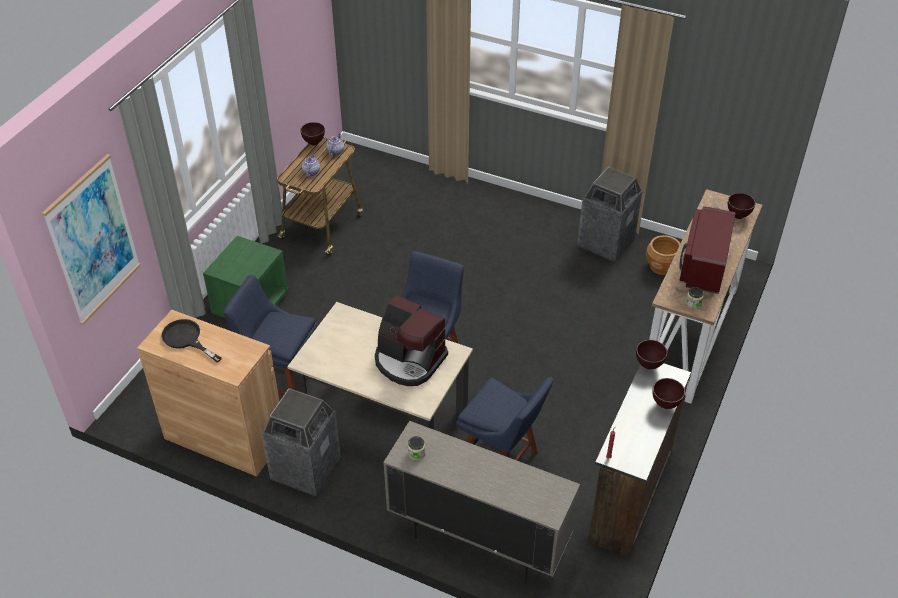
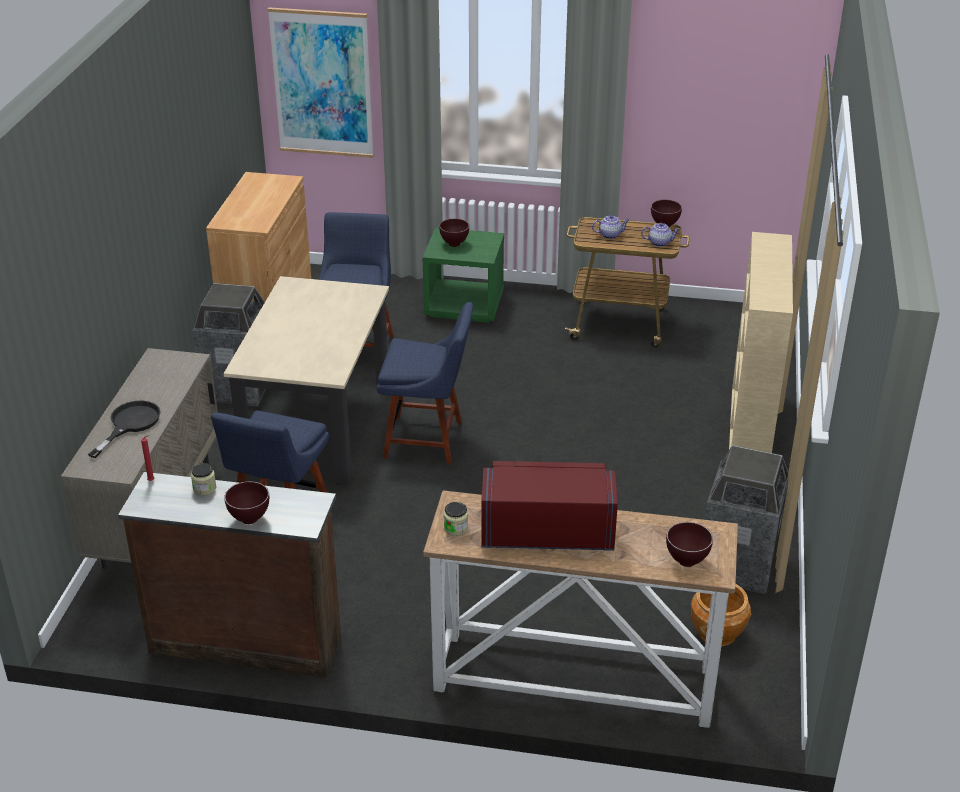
camera: 75 degrees right, 10 degrees down
black frying pan [161,319,222,362] -> black frying pan moved to [88,401,161,458]
coffee machine [375,295,448,386] -> none
jar [408,436,425,460] -> jar moved to [191,463,216,495]
brown bowl [636,340,667,370] -> brown bowl moved to [439,218,469,247]
none -> beige bookcase [729,232,793,453]

